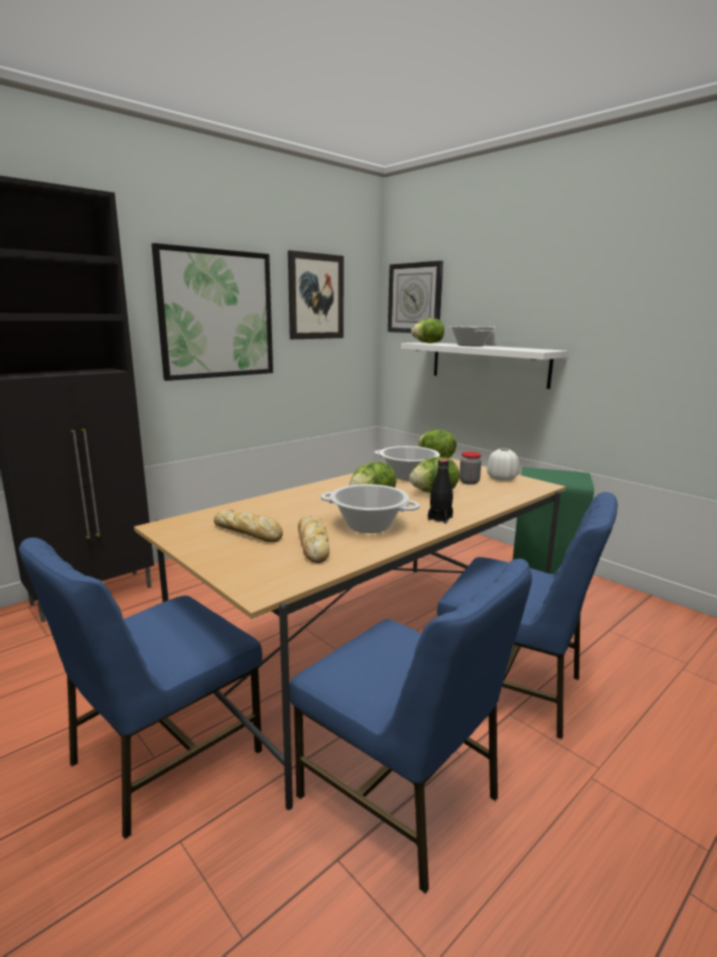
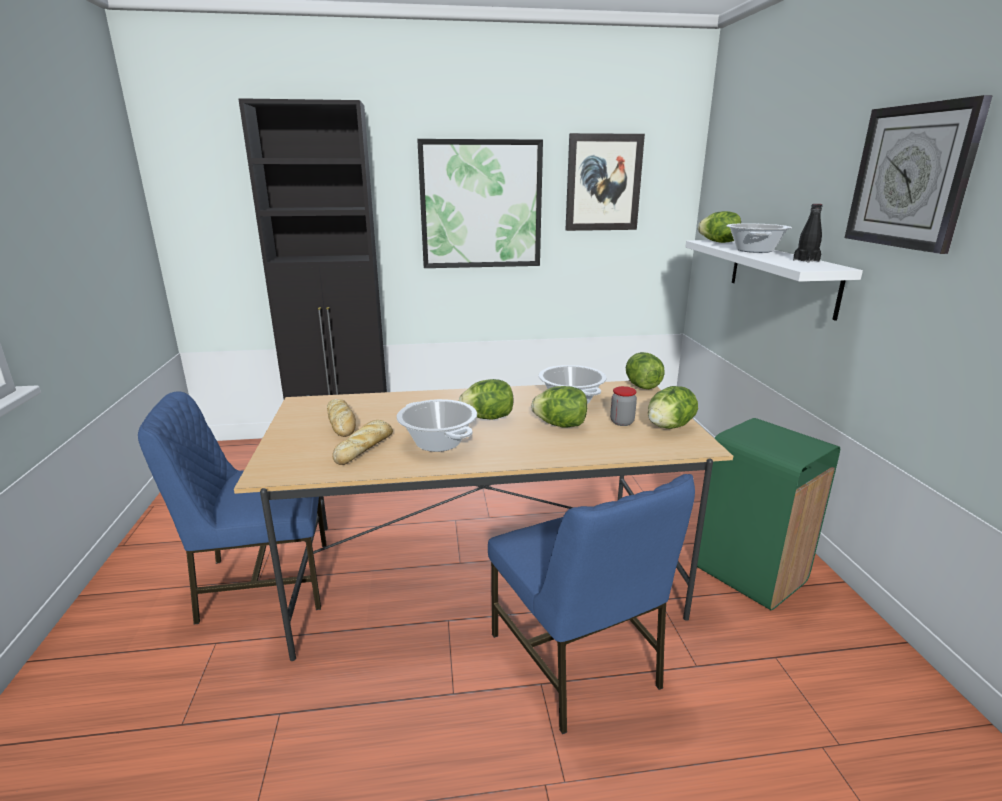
camera: 35 degrees right, 5 degrees up
blue chair [289,559,532,894] -> none
wall clock [388,261,443,333] -> wall clock moved to [845,95,993,254]
black bottle [428,459,453,524] -> black bottle moved to [793,204,822,263]
white vase [487,448,519,481] -> lettuce [648,386,698,429]

